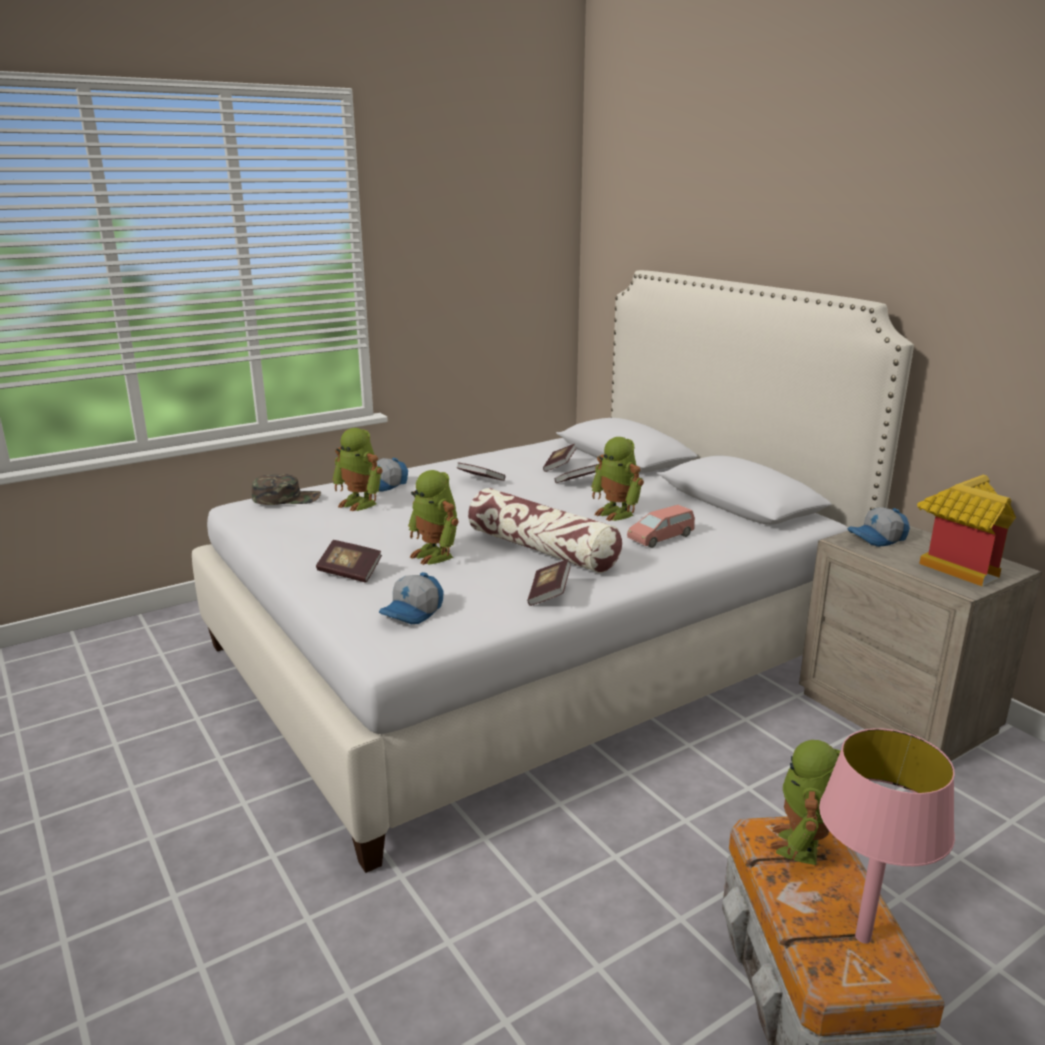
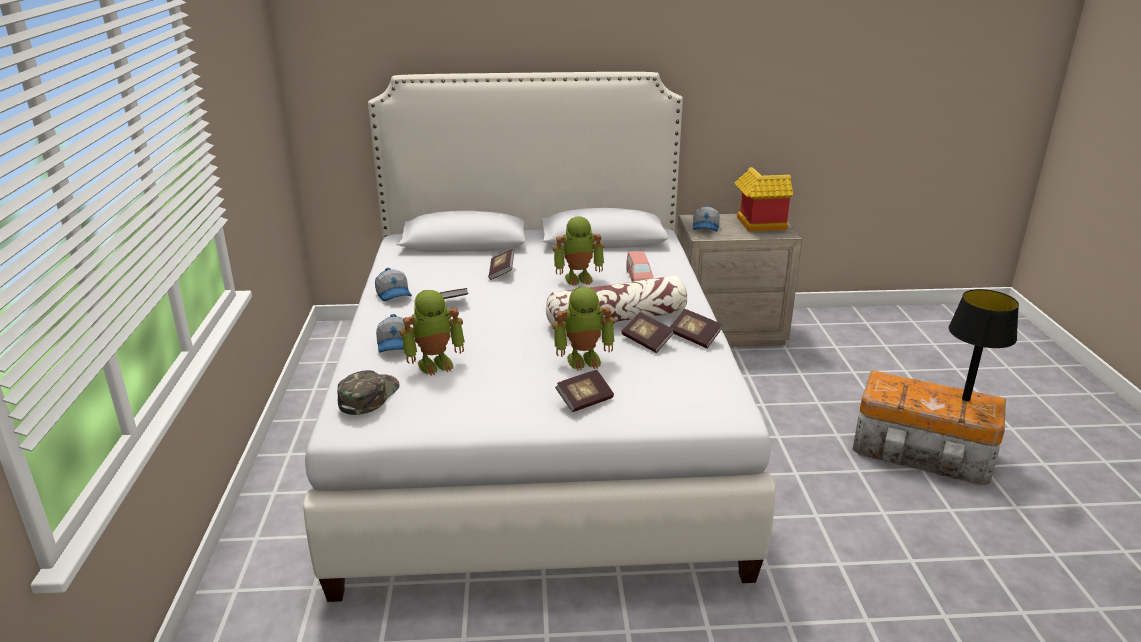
camera: 60 degrees left, 5 degrees up
cap [379,572,444,624] -> cap moved to [375,268,412,301]
book [543,444,577,472] -> book moved to [621,312,674,353]
toy robot [770,740,840,865] -> none
pink table lamp [819,728,955,943] -> black table lamp [948,289,1019,401]

